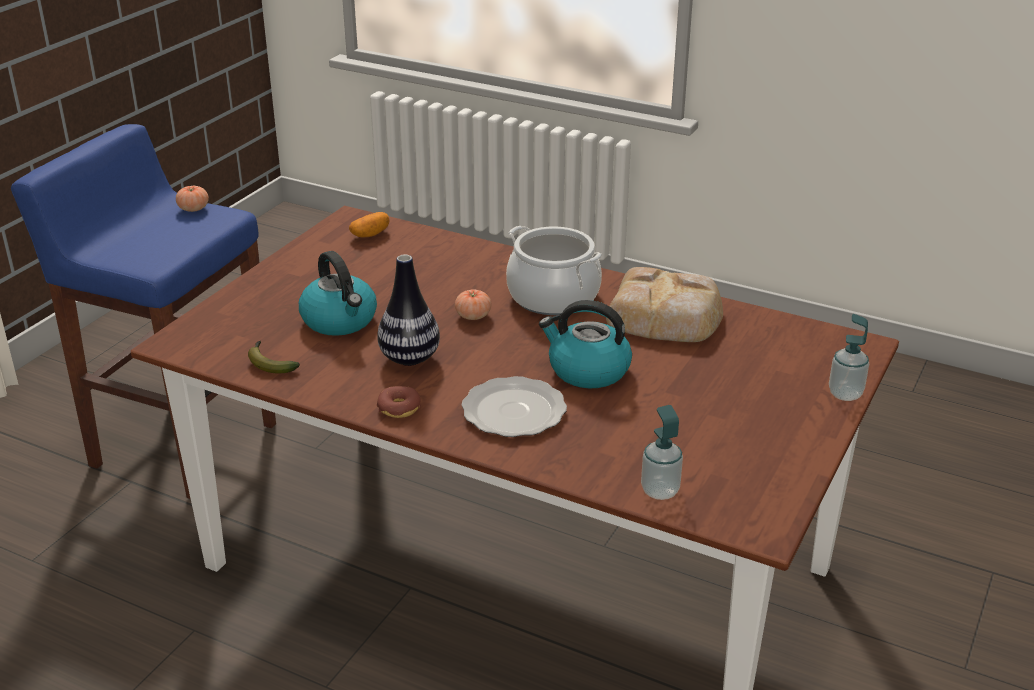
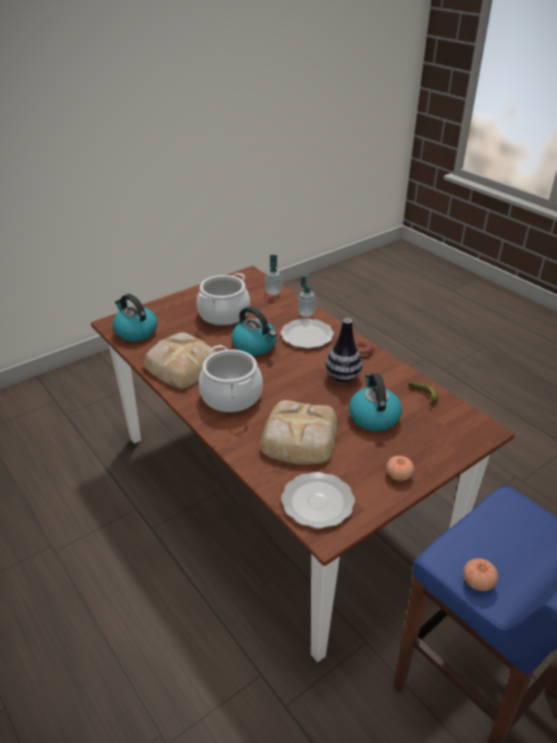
camera: 155 degrees left, 5 degrees up
potato [349,212,389,237] -> plate [281,472,355,529]
tomato [455,290,491,320] -> tomato moved to [386,456,414,481]
soap dispenser [829,314,869,401] -> soap dispenser moved to [298,274,316,317]
none -> kettle [113,294,157,341]
none -> cooking pot [197,273,250,326]
none -> bread [260,400,337,465]

